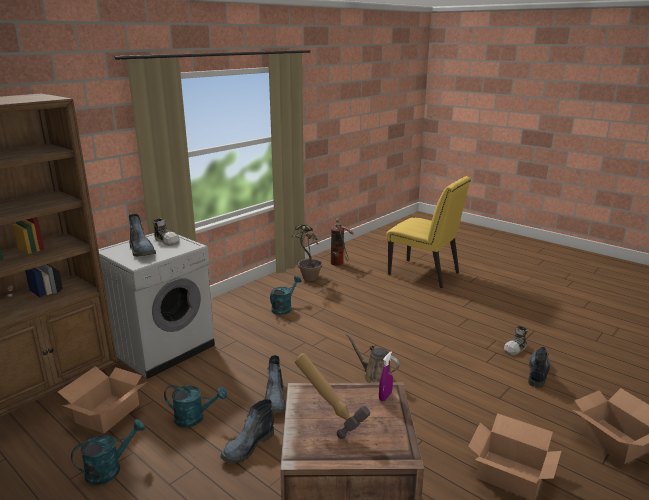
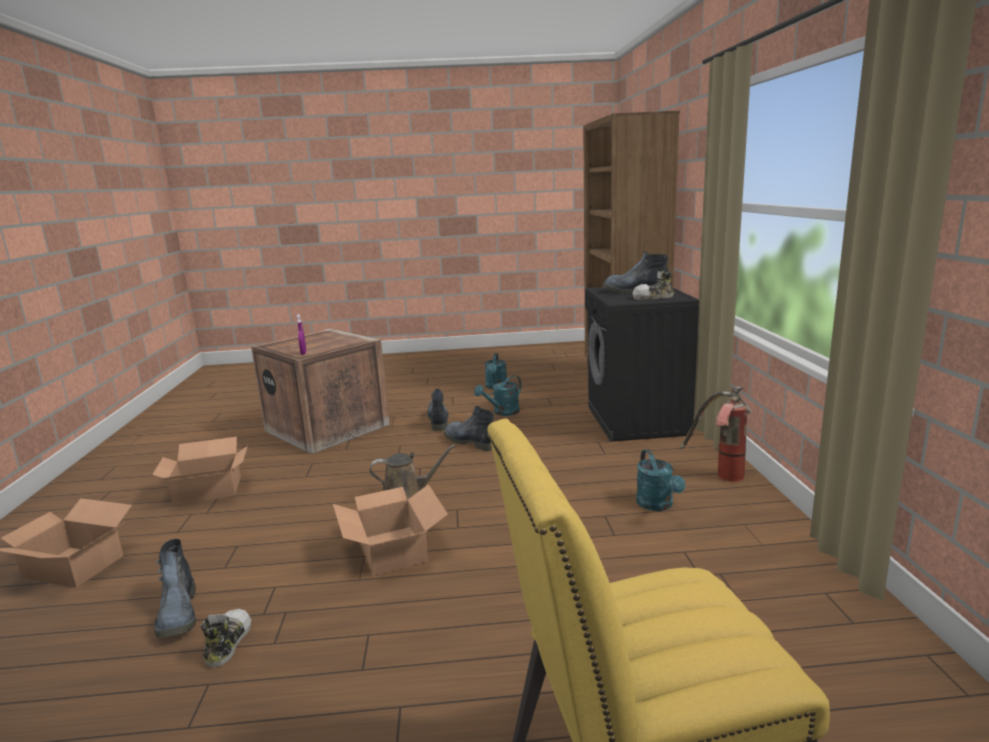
camera: 135 degrees right, 5 degrees down
cardboard box [58,366,147,433] -> cardboard box moved to [333,484,448,576]
white washing machine [98,233,215,379] -> black washing machine [585,287,699,442]
potted plant [291,225,322,281] -> none
hammer [295,353,370,439] -> none
fire extinguisher [331,218,354,266] -> fire extinguisher moved to [680,387,751,482]

